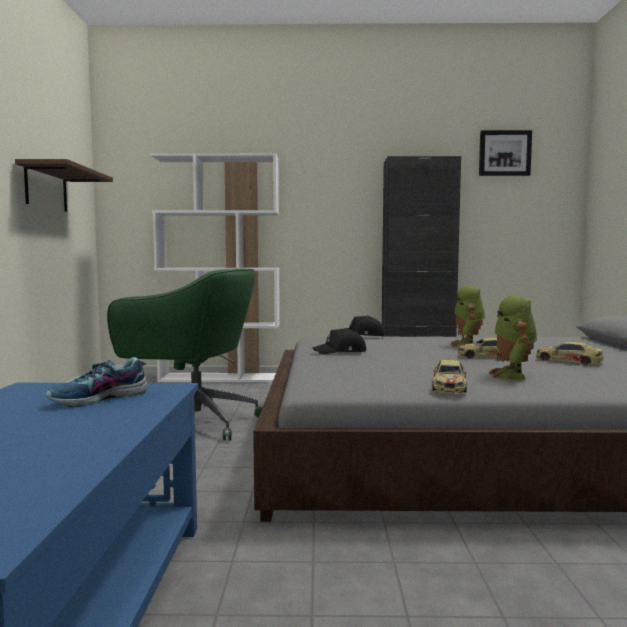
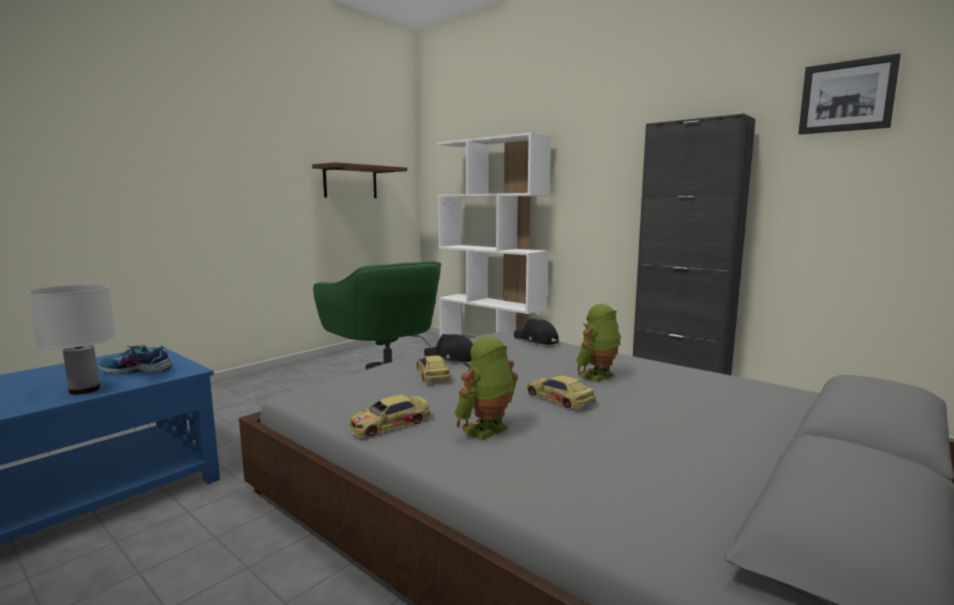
camera: 40 degrees right, 5 degrees up
toy car [536,342,603,365] -> toy car moved to [417,356,451,383]
none -> white table lamp [28,284,116,395]

